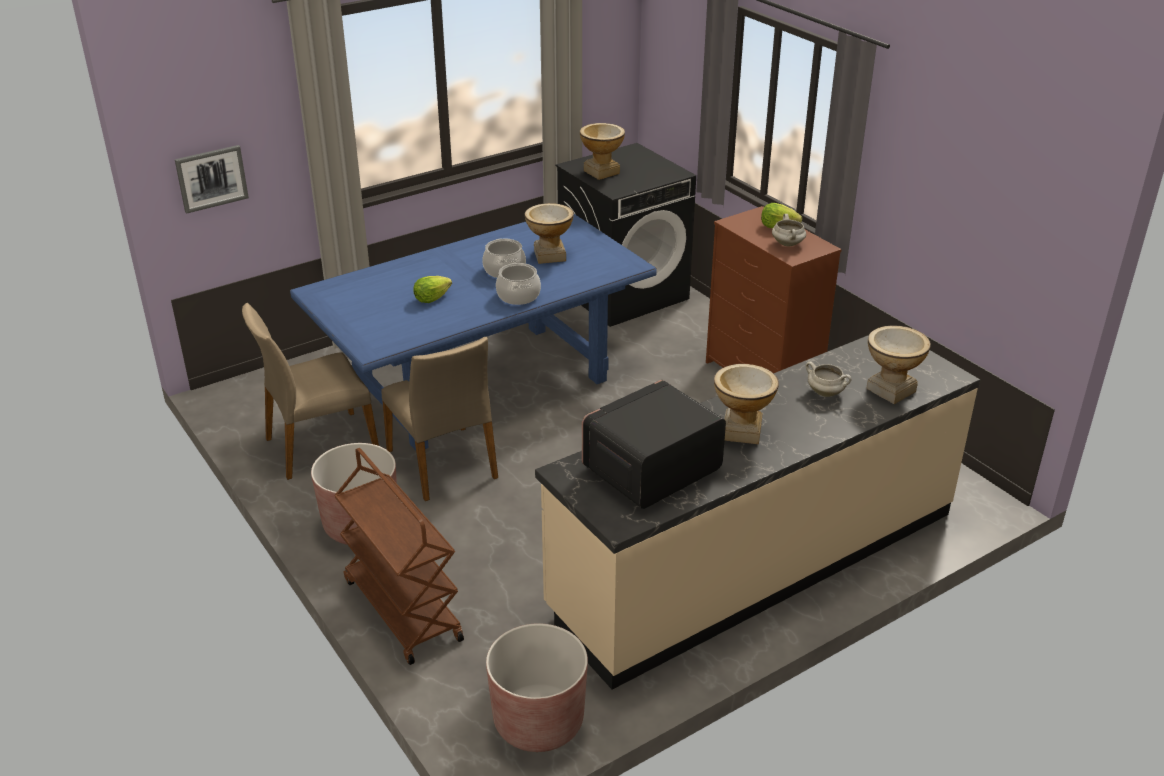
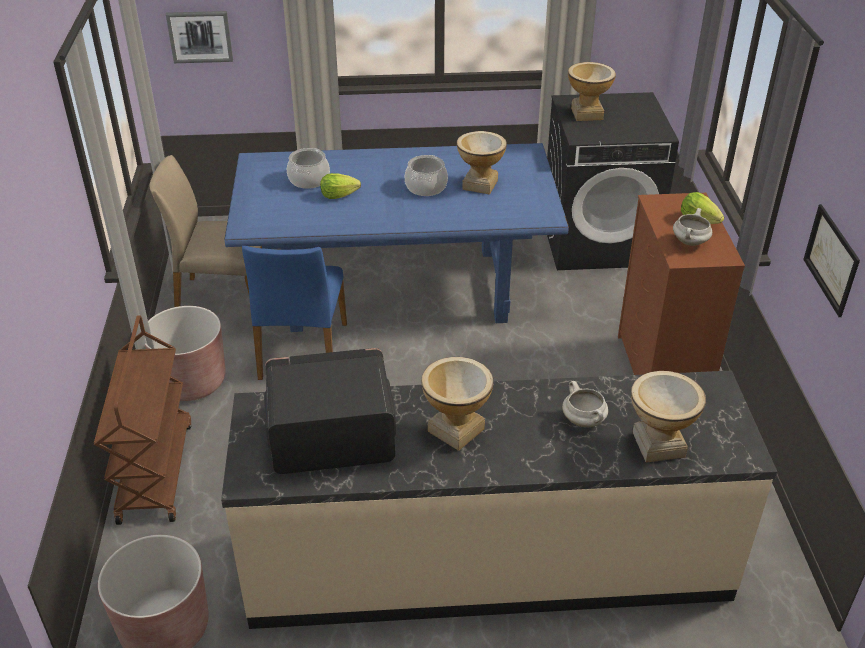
camera: 30 degrees right, 5 degrees up
beige chair [381,337,498,501] -> blue chair [242,246,347,380]
cooking pot [496,263,541,305] -> cooking pot moved to [287,148,330,189]
none -> picture [803,204,860,317]

